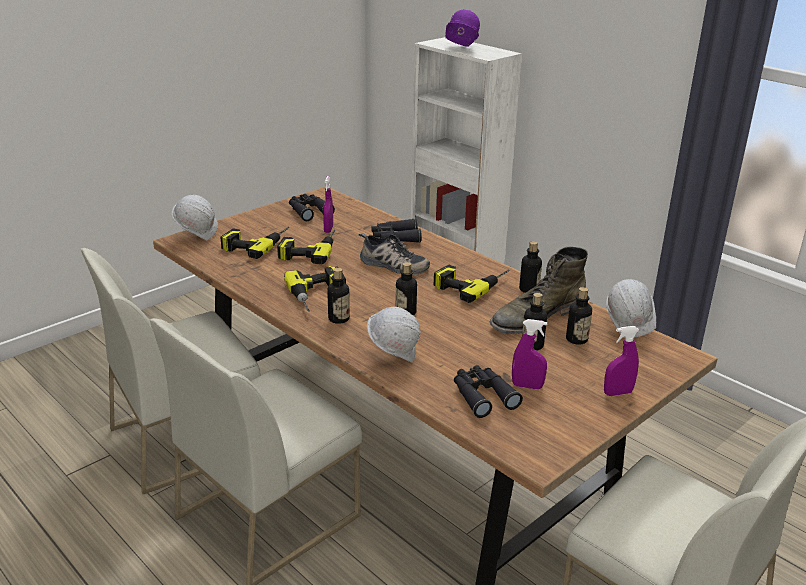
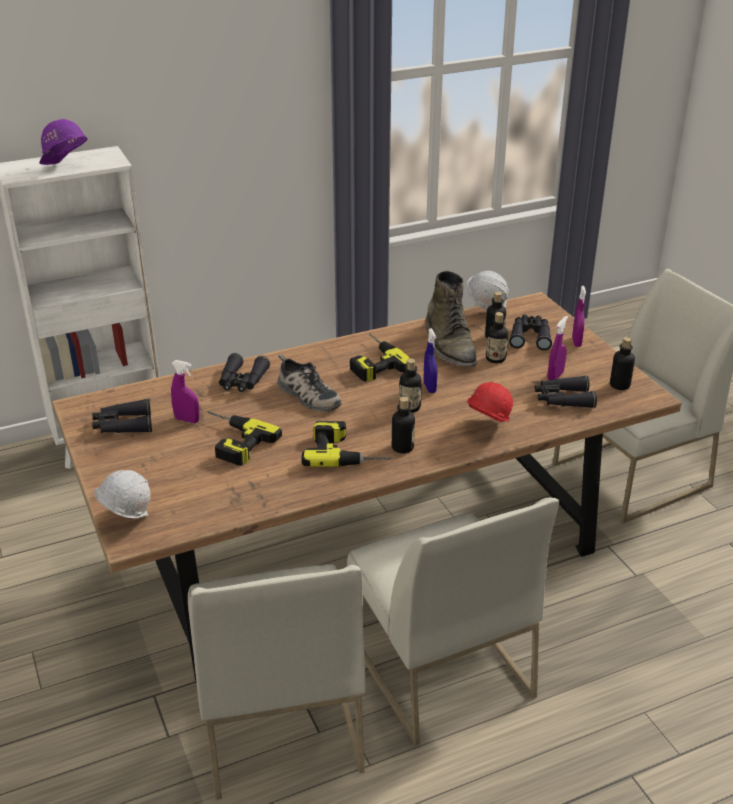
camera: 70 degrees left, 5 degrees up
power drill [220,226,290,259] -> none
shoe [359,233,430,275] -> shoe turned 90 degrees clockwise [278,354,341,412]
white hard hat [367,307,421,362] -> red hard hat [466,382,513,422]
bottle [519,241,542,293] -> bottle moved to [610,337,635,390]
none -> blue spray bottle [424,328,437,393]
none -> black binoculars [509,315,552,351]

